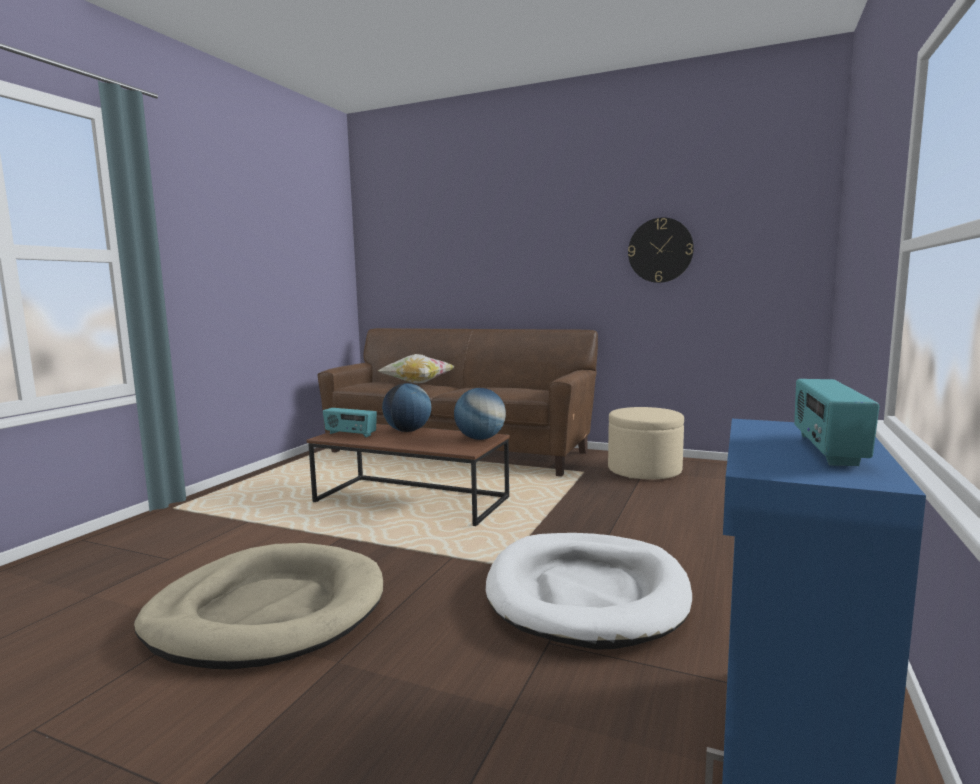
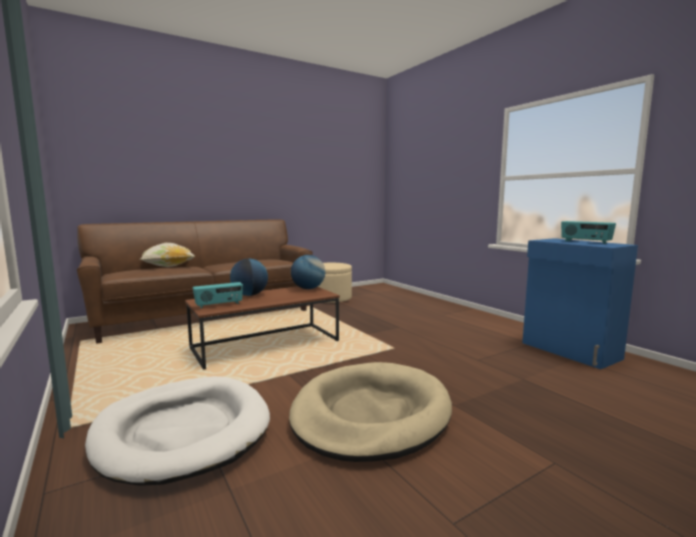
camera: 55 degrees left, 0 degrees up
white dog bed [486,533,692,650] -> white dog bed moved to [85,376,270,486]
wall clock [628,217,694,283] -> none

